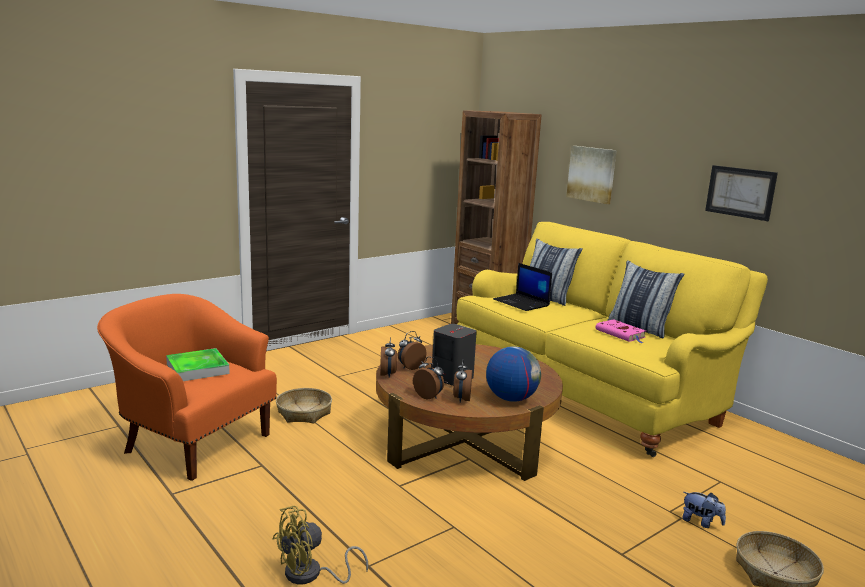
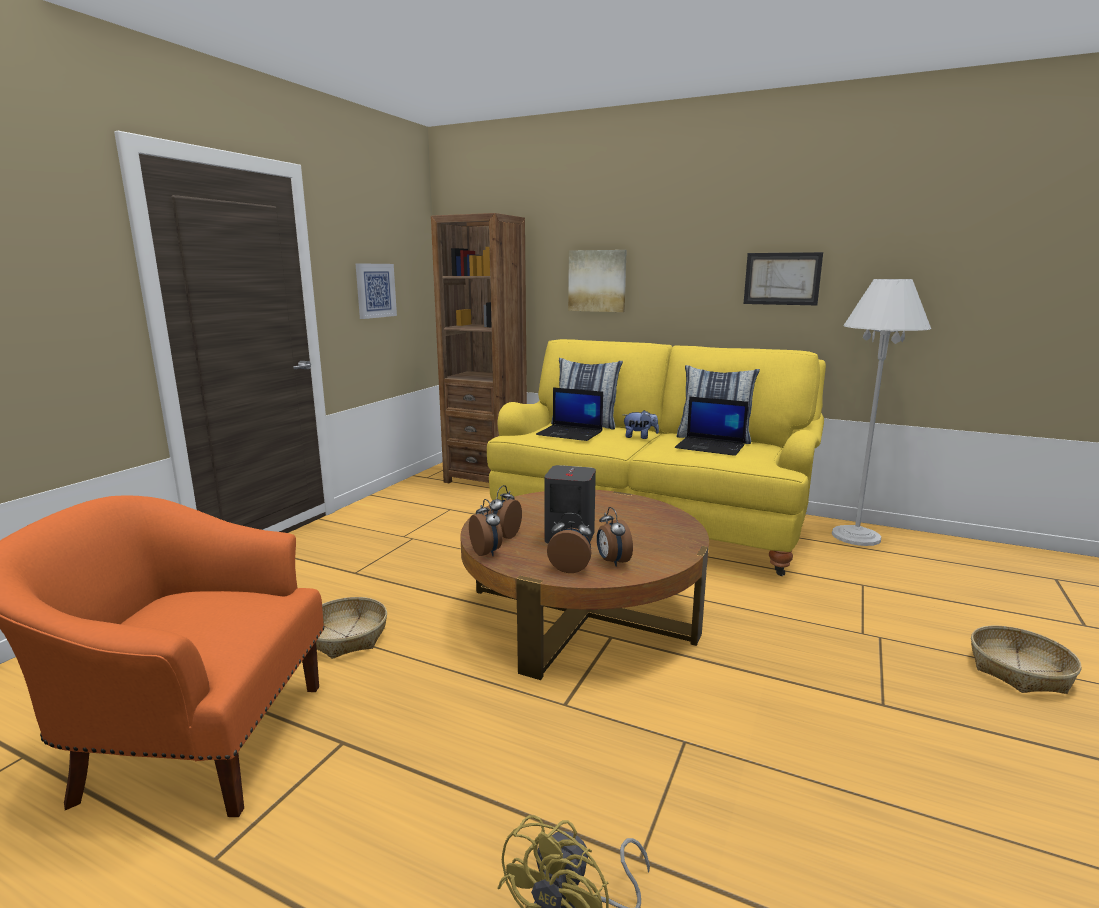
camera: 25 degrees left, 0 degrees up
tray [166,348,230,381] -> none
globe [486,346,541,402] -> none
pink book [596,319,646,343] -> laptop [675,396,749,456]
plush toy [682,492,726,528] -> plush toy moved to [623,410,659,439]
none -> picture [355,263,397,319]
none -> white floor lamp [832,279,931,546]

